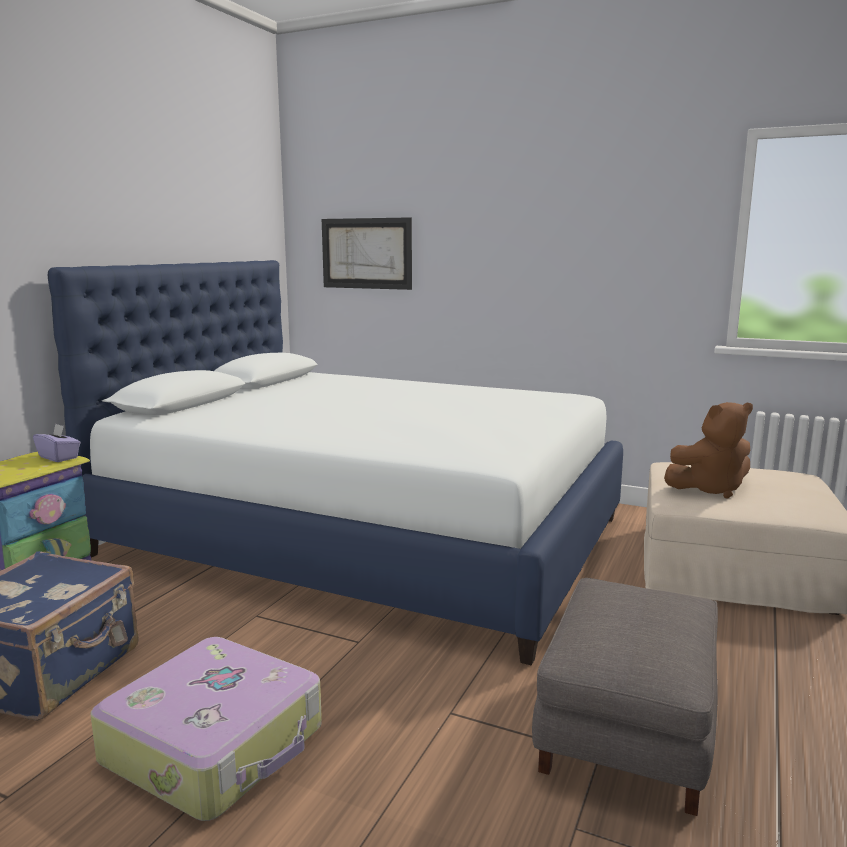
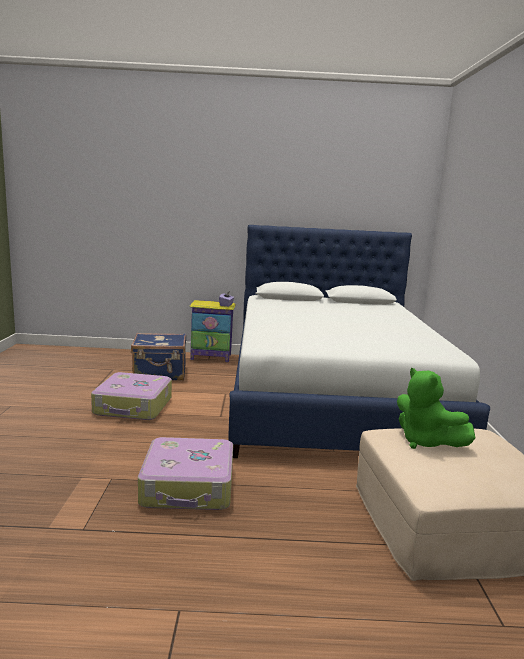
camera: 65 degrees right, 0 degrees up
picture [322,217,412,290] -> none
grey ottoman [532,578,718,816] -> suitcase [138,437,233,510]
brown plush toy [664,402,753,499] -> green plush toy [397,368,475,449]

